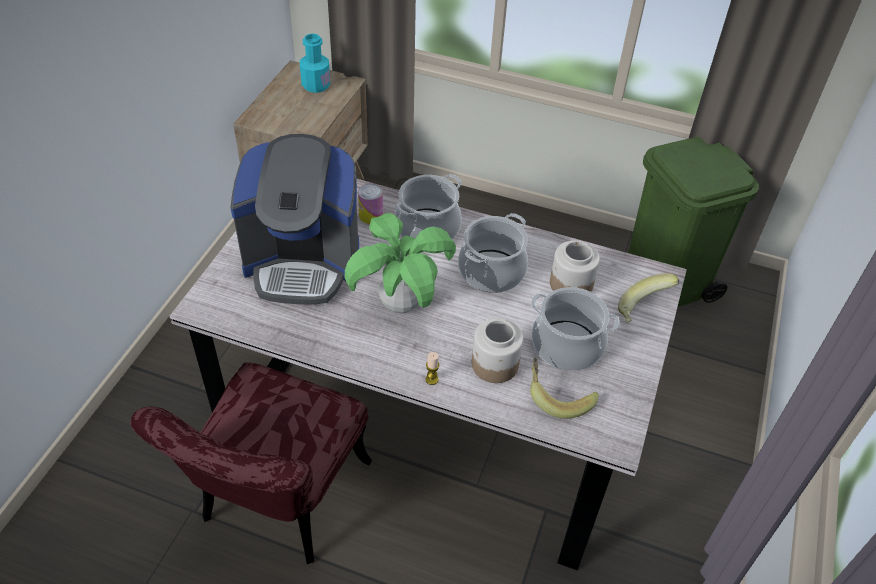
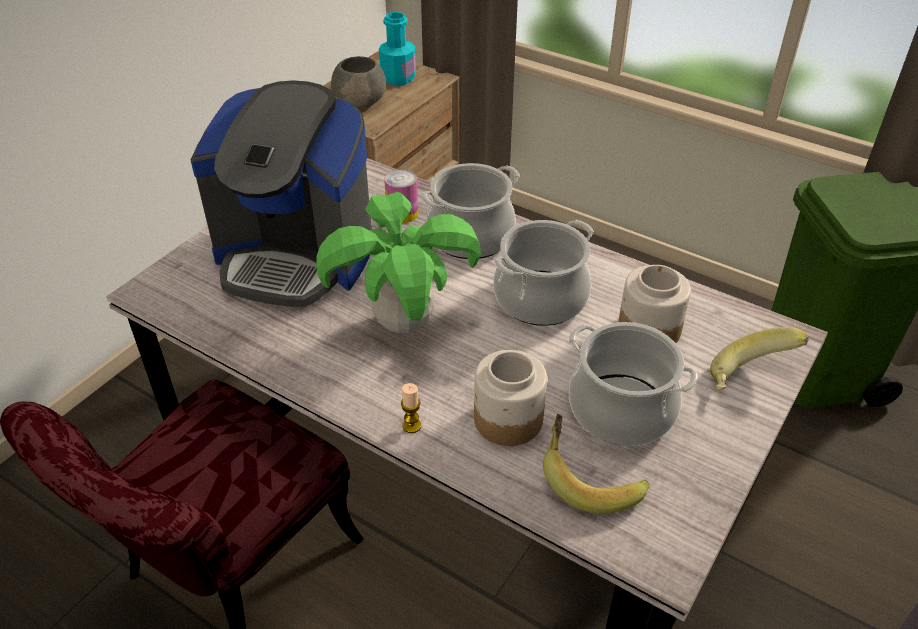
camera: 15 degrees right, 5 degrees down
none -> grey bowl [331,56,386,108]

